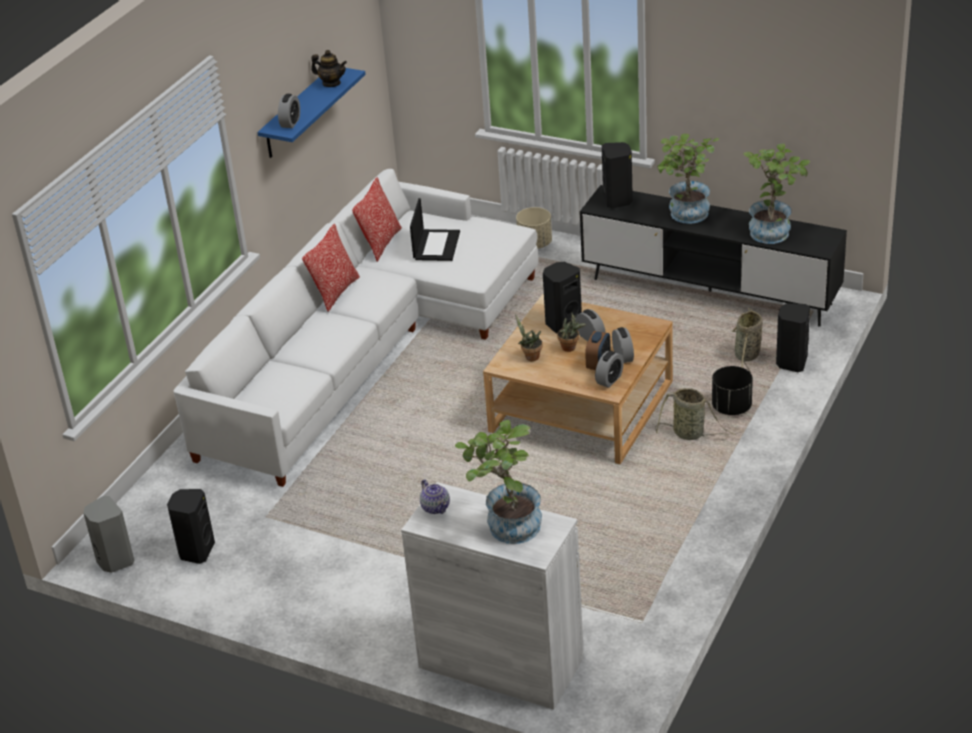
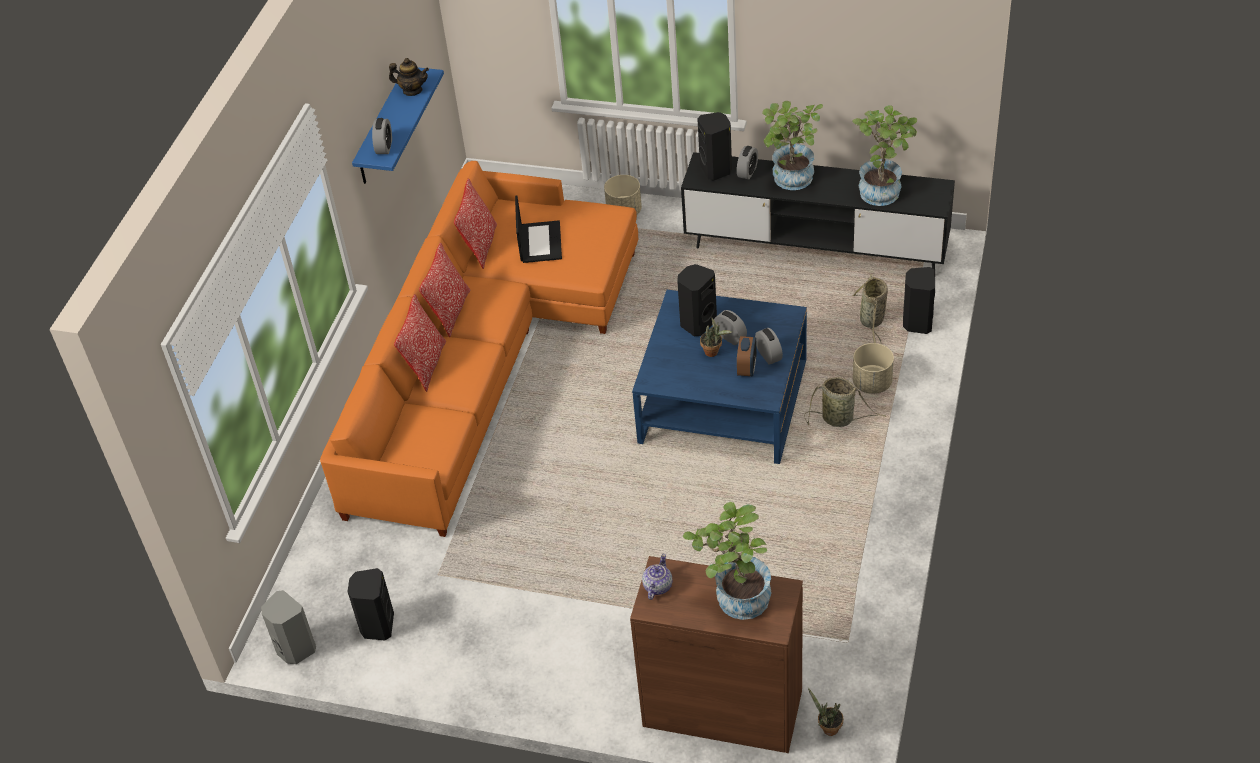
camera: 10 degrees left, 10 degrees up
white sofa [173,169,538,487] -> orange sofa [320,161,638,537]
white cabinet [401,482,584,710] -> brown cabinet [630,556,803,753]
teapot [420,480,450,514] -> teapot turned 120 degrees counterclockwise [642,554,673,600]
beige coffee table [483,294,673,464] -> blue coffee table [632,290,807,464]
potted plant [515,314,543,361] -> potted plant moved to [808,688,843,736]
alarm clock [595,351,624,388] -> alarm clock moved to [737,146,758,180]
black planter [712,366,753,415] -> beige planter [853,343,894,394]
none -> pillow [394,294,446,392]

